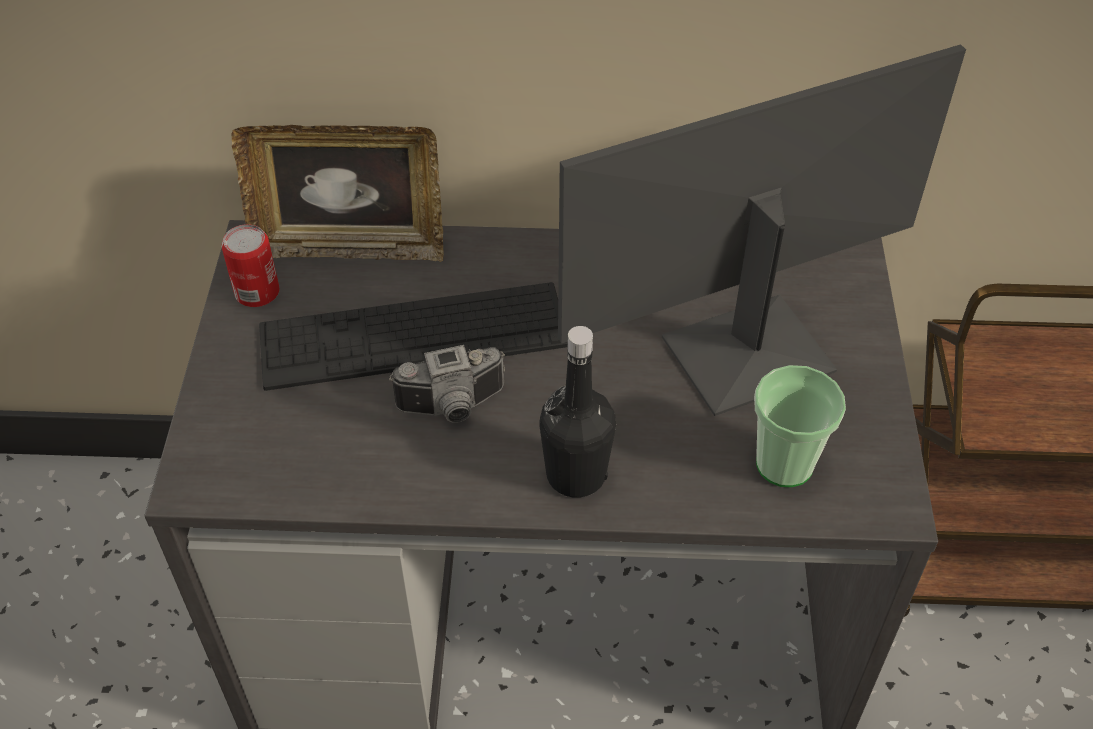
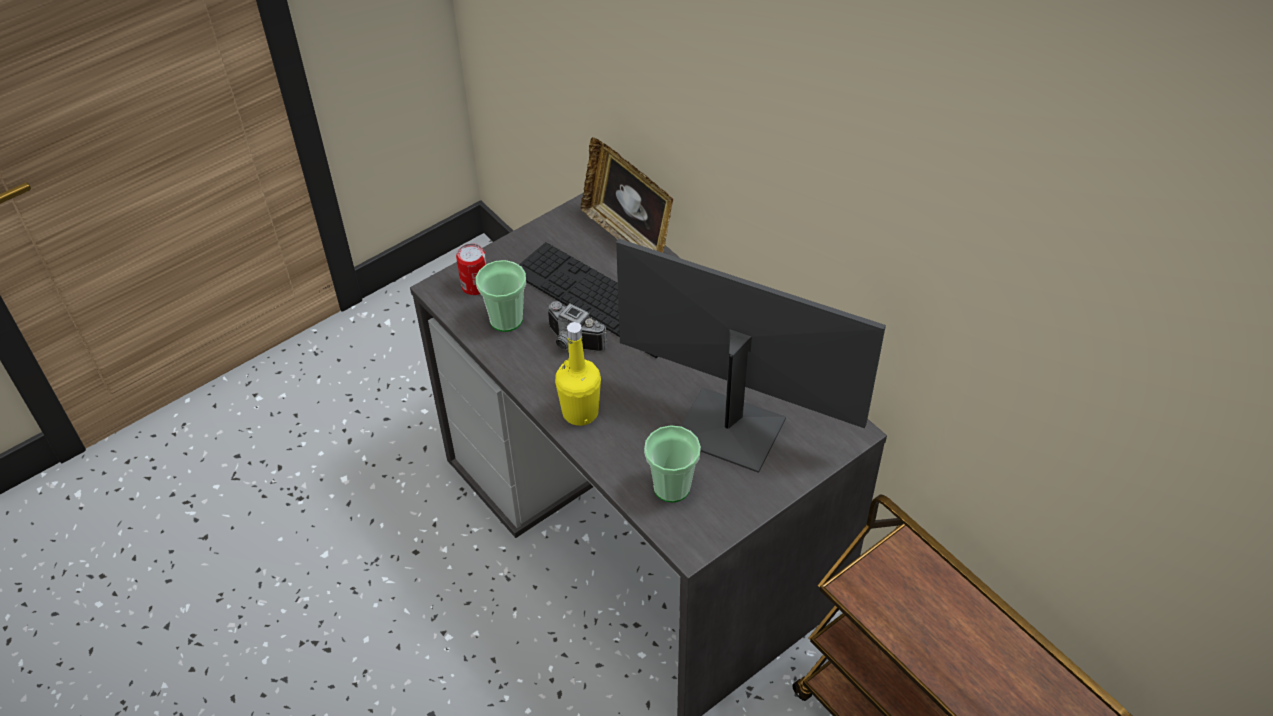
camera: 50 degrees right, 0 degrees up
can [221,224,280,307] -> can moved to [456,244,487,295]
black bottle [539,326,616,498] -> yellow bottle [555,322,601,426]
none -> cup [476,260,526,332]

